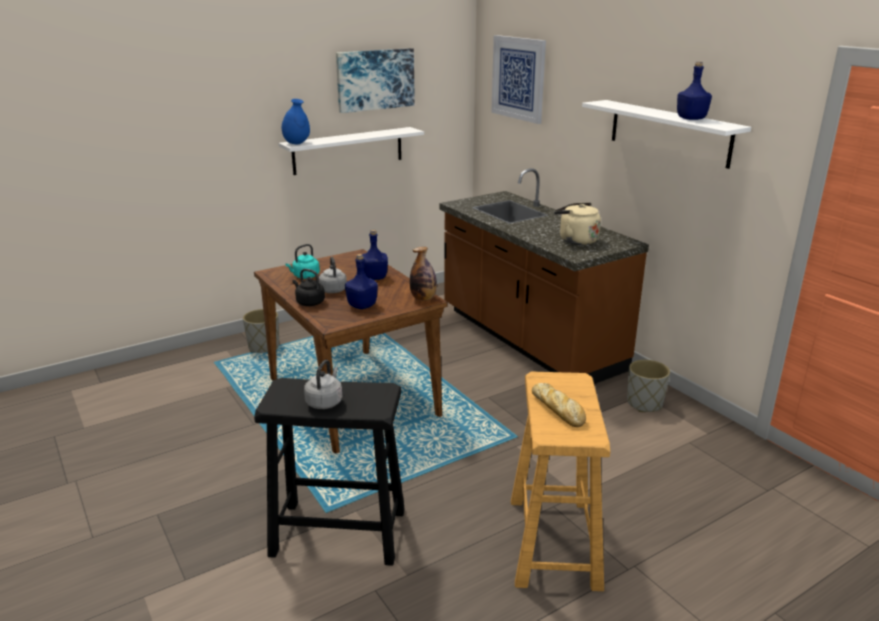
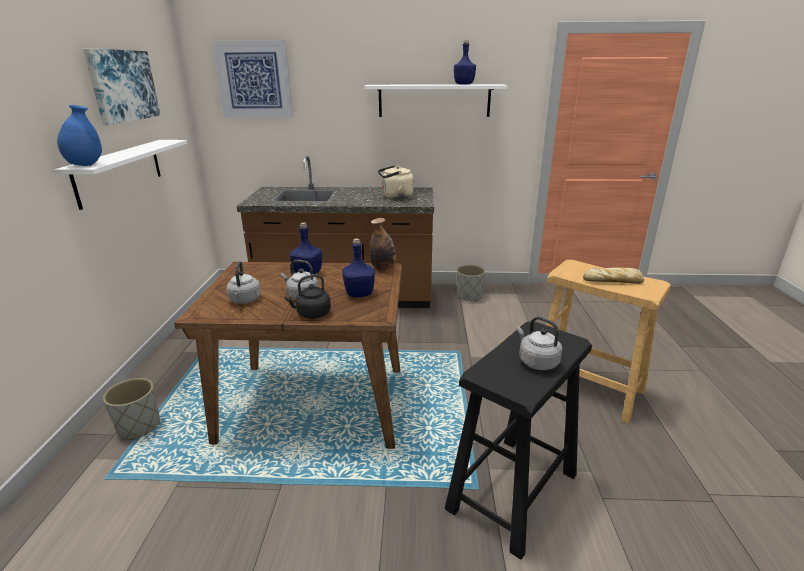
camera: 55 degrees left, 0 degrees up
turquoise kettle [285,244,320,279] -> grey kettle [227,261,261,304]

